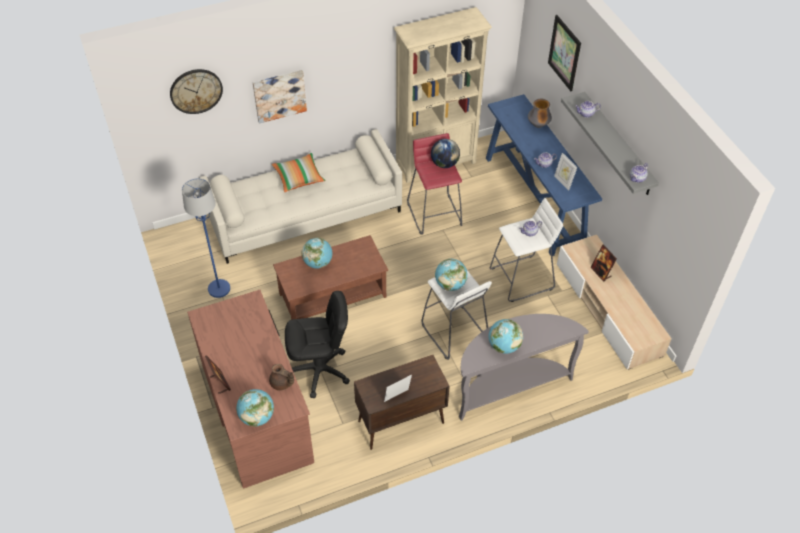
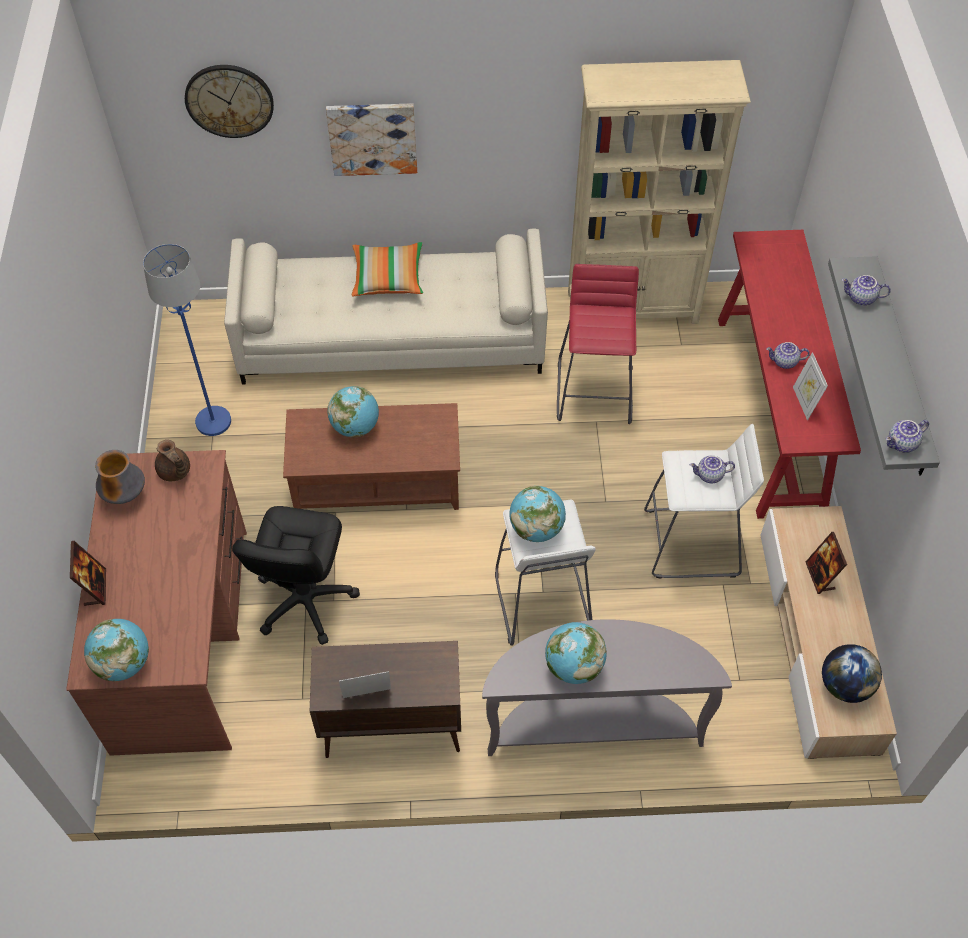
camera: 20 degrees right, 5 degrees up
brown teapot [269,364,294,391] -> brown teapot moved to [155,440,190,481]
black office chair [285,291,350,398] -> black office chair turned 90 degrees clockwise [232,506,360,645]
globe [431,139,460,168] -> globe moved to [822,644,882,703]
blue console table [486,94,602,256] -> red console table [718,230,861,519]
vase [528,99,552,128] -> vase moved to [95,450,145,504]
picture [548,15,581,91] -> none

